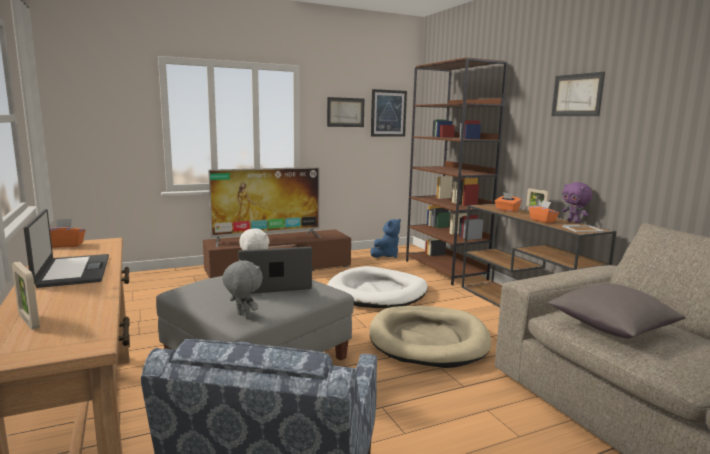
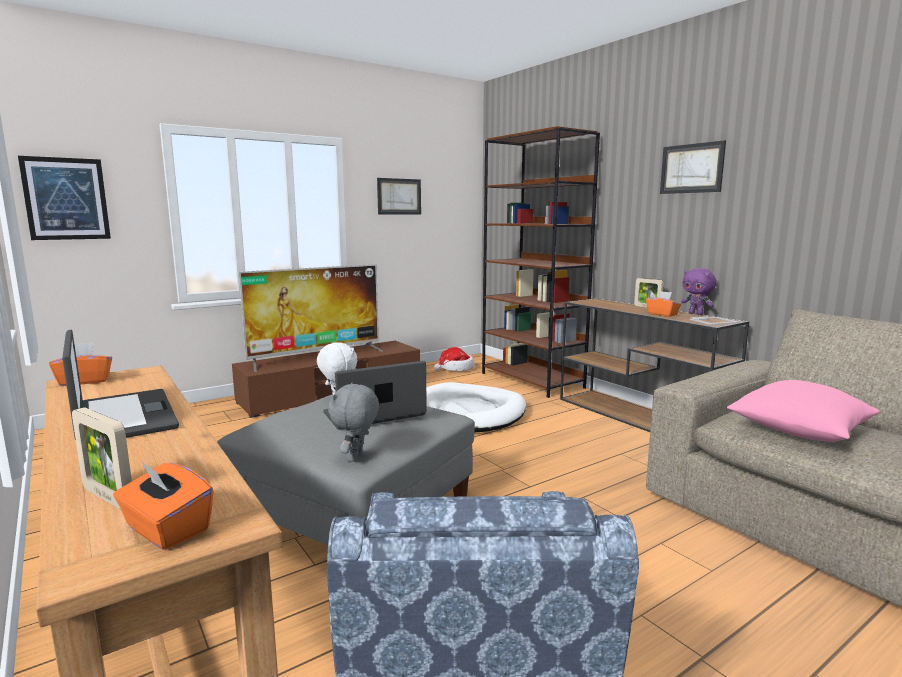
camera: 10 degrees left, 0 degrees up
grey plush toy [222,260,263,319] -> grey plush toy turned 105 degrees counterclockwise [328,383,379,462]
beige dog bed [369,306,491,368] -> none
blue plush toy [370,219,401,258] -> hat [434,347,474,371]
picture [371,89,407,137] -> picture moved to [18,156,111,240]
orange tissue box [495,192,522,212] -> orange tissue box moved to [113,461,214,550]
grey pillow [548,284,686,339] -> pink pillow [727,380,880,442]

